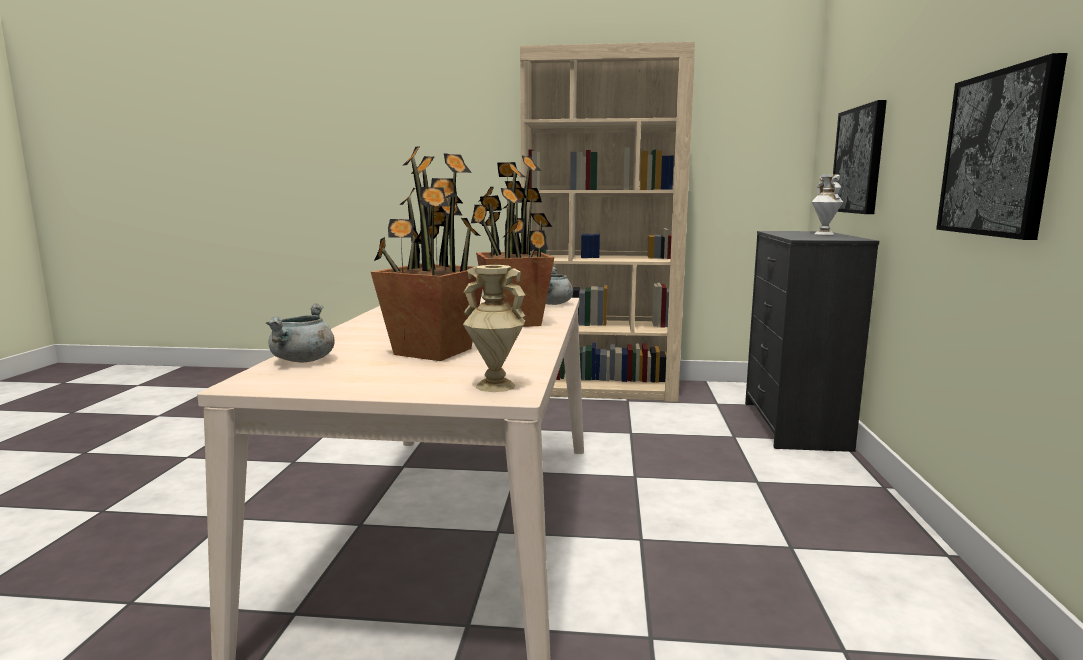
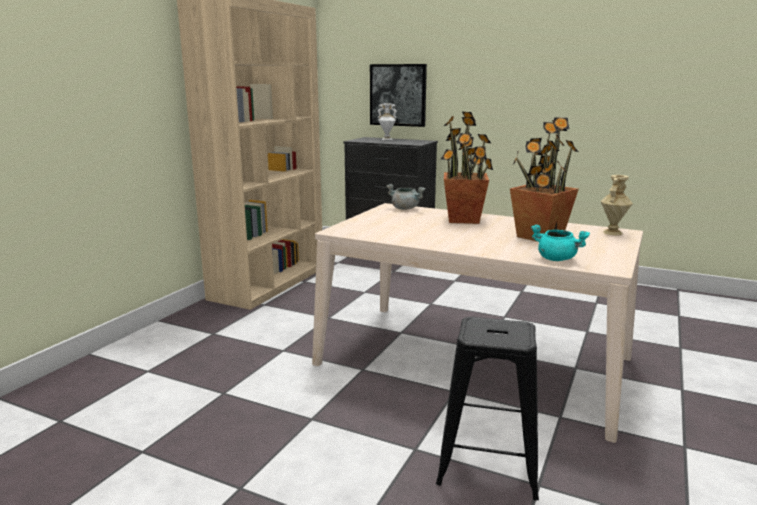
camera: 70 degrees left, 5 degrees up
grey cooking pot [266,303,335,362] -> turquoise cooking pot [531,224,590,261]
picture [936,53,1068,240] -> none
none -> black stool [436,317,539,501]

